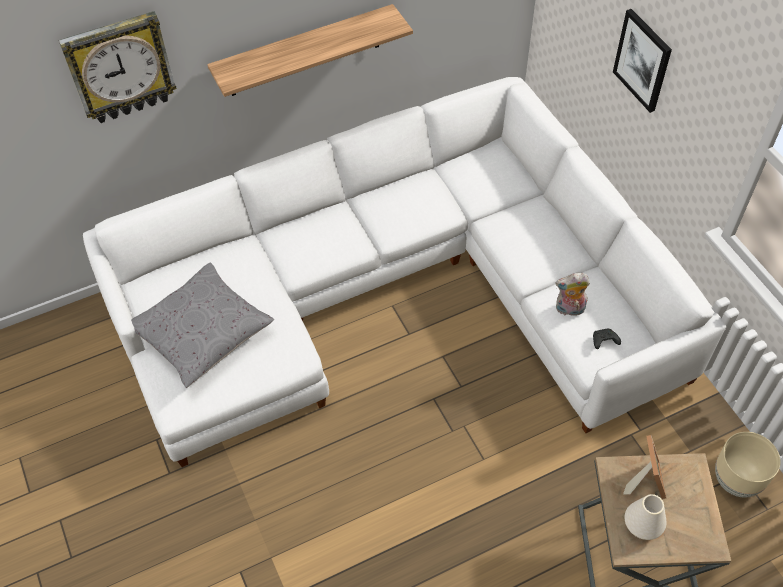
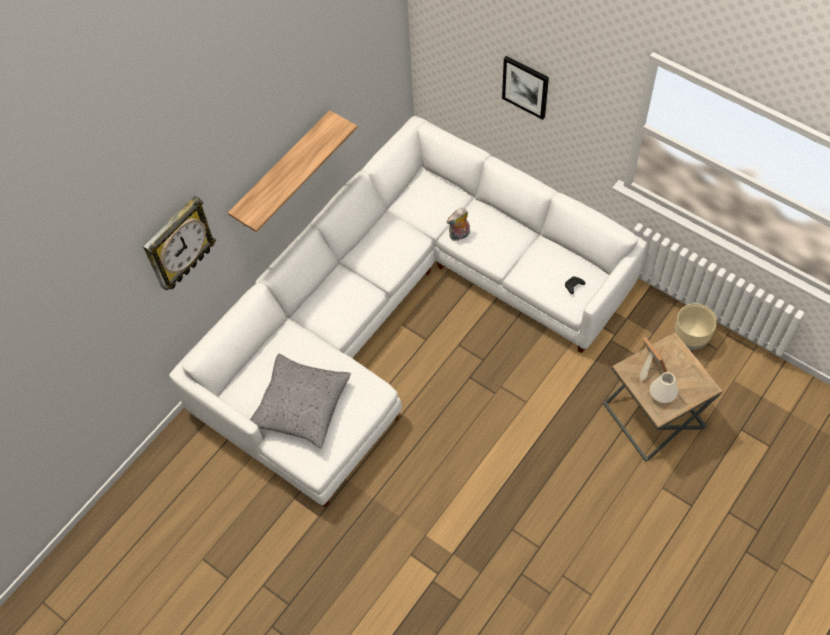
camera: 25 degrees left, 5 degrees up
plush toy [556,273,590,316] -> plush toy moved to [446,208,470,241]

